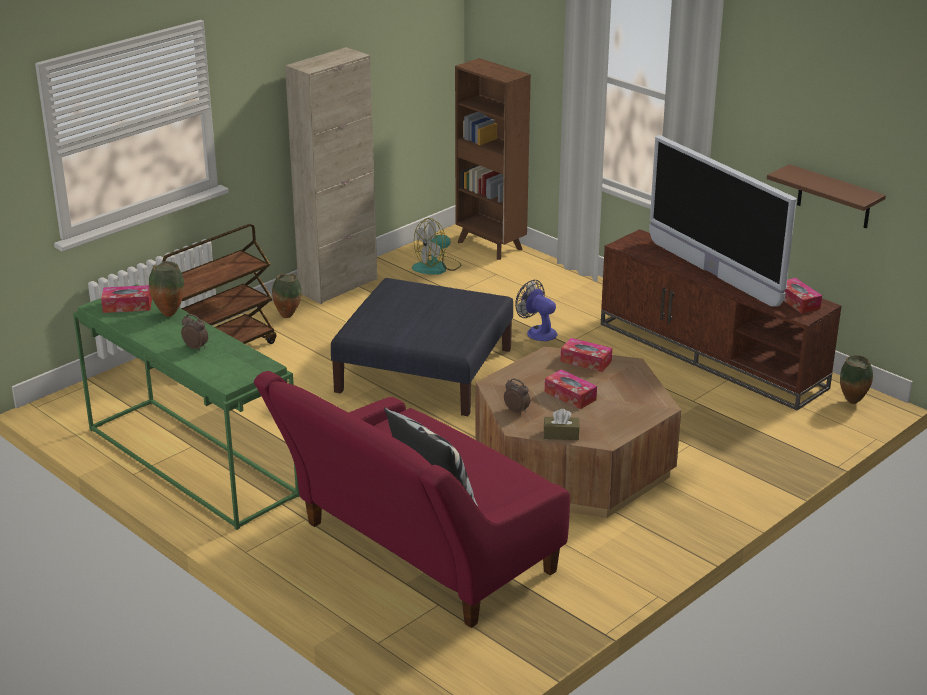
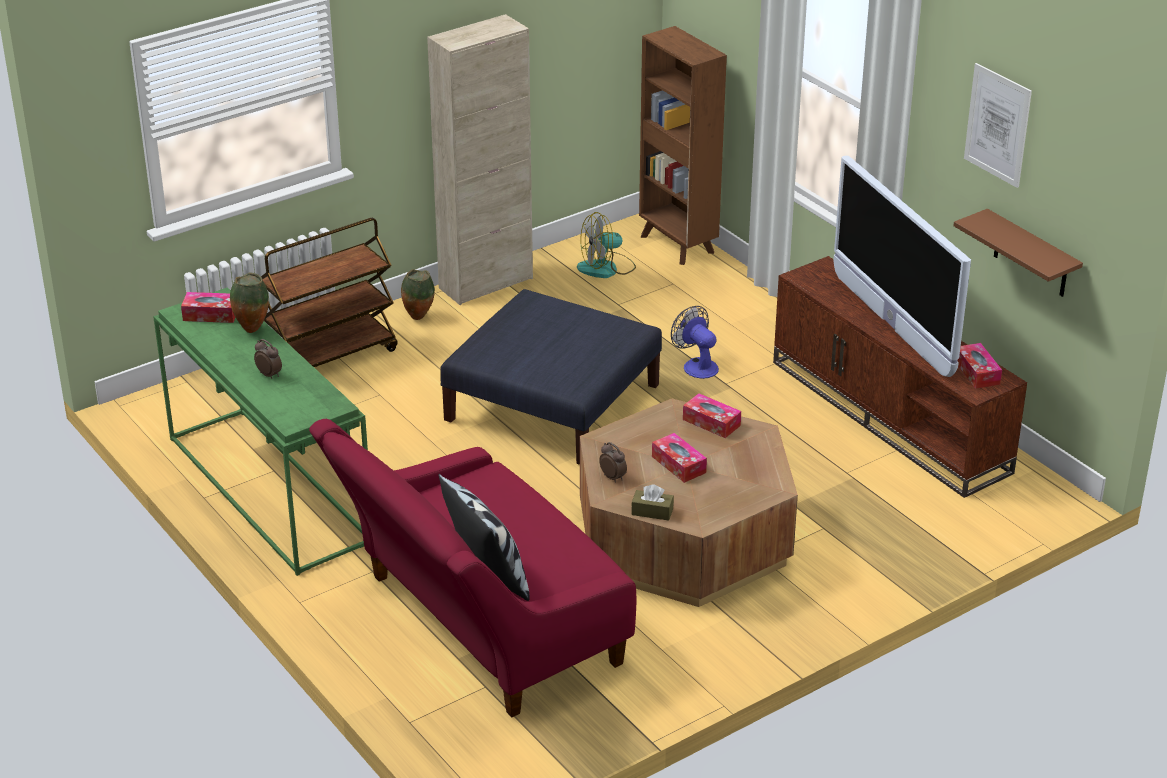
camera: 10 degrees right, 5 degrees up
vase [840,355,873,404] -> none
none -> picture [964,63,1032,188]

